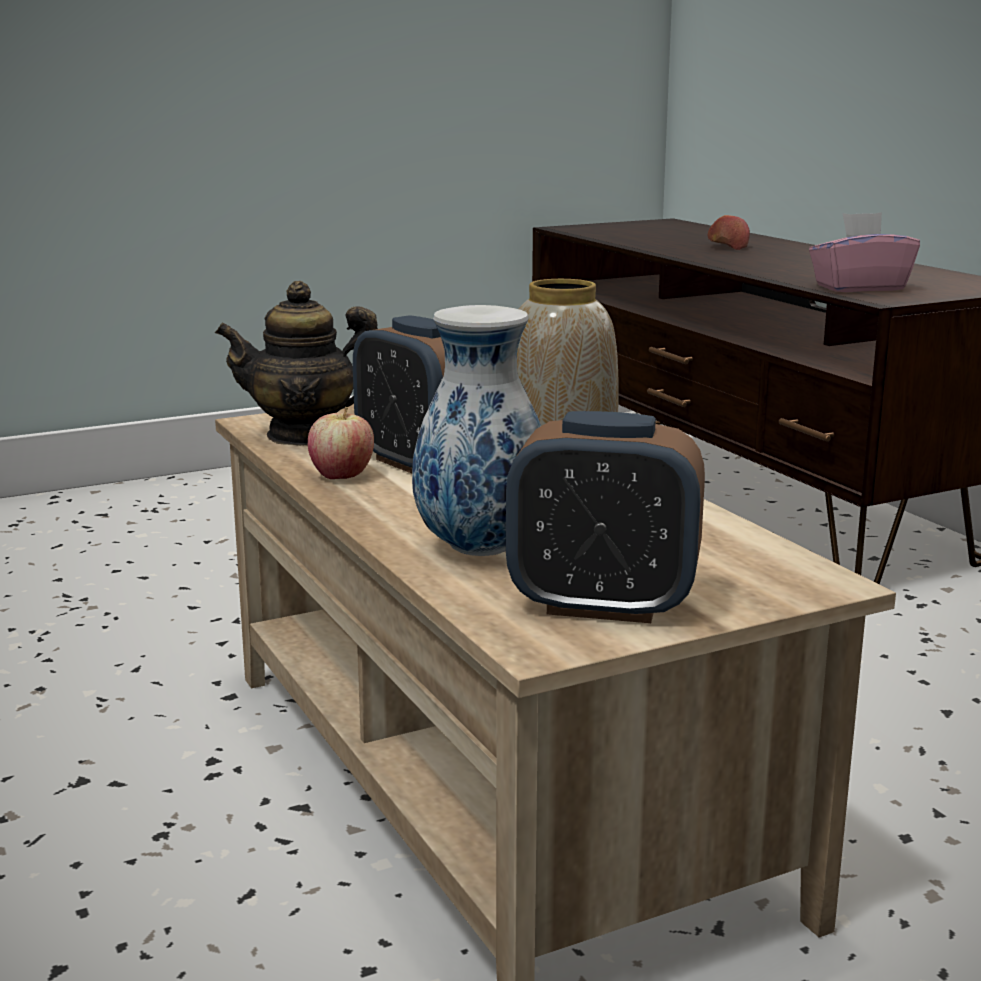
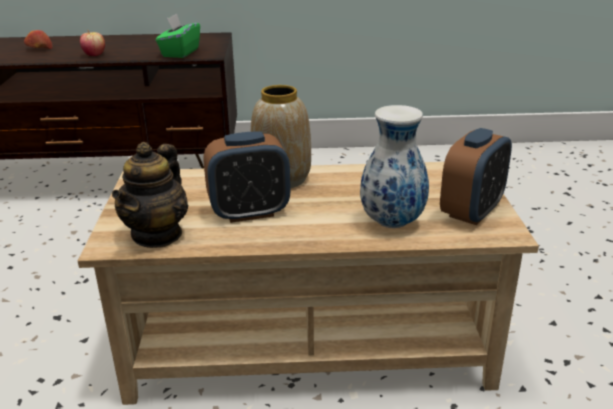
camera: 65 degrees left, 10 degrees up
apple [308,407,374,479] -> apple moved to [80,30,105,56]
pink tissue box [809,212,920,292] -> green tissue box [156,14,200,58]

